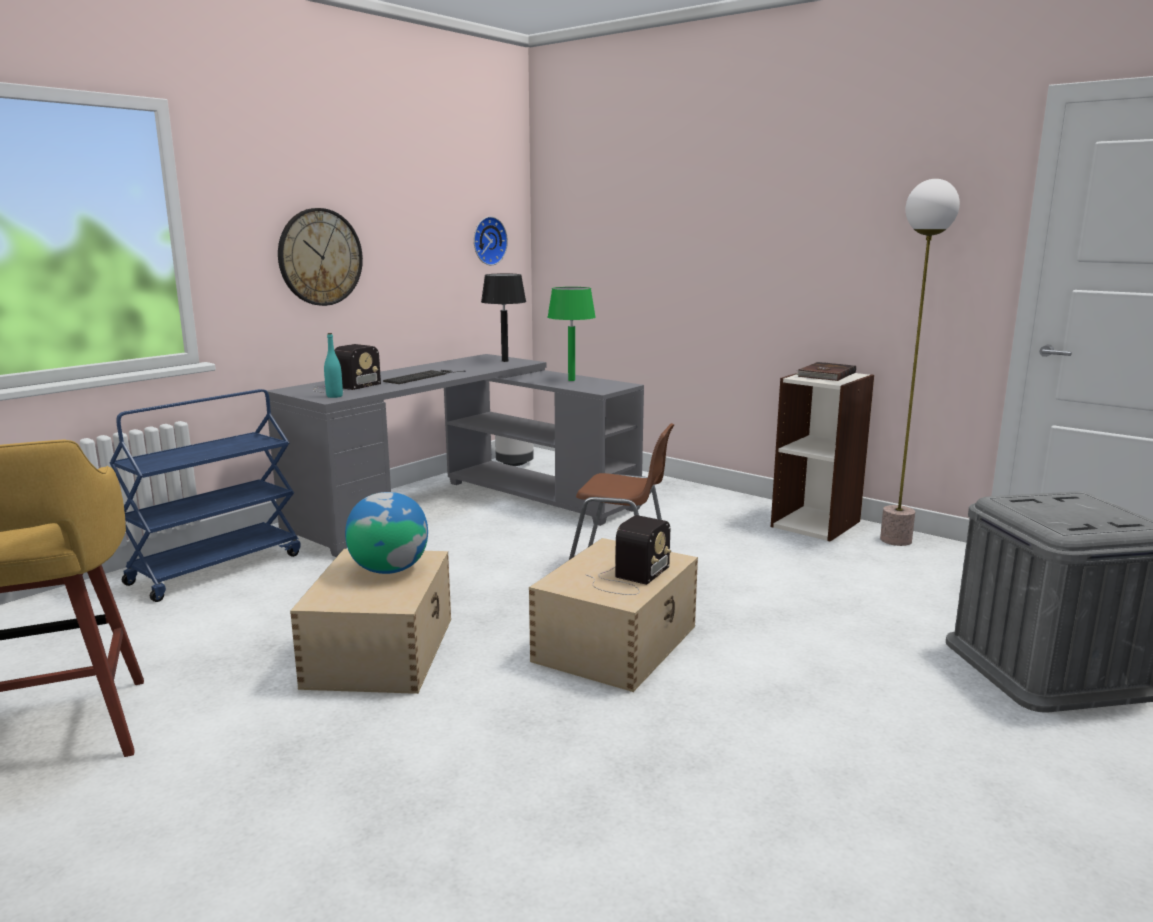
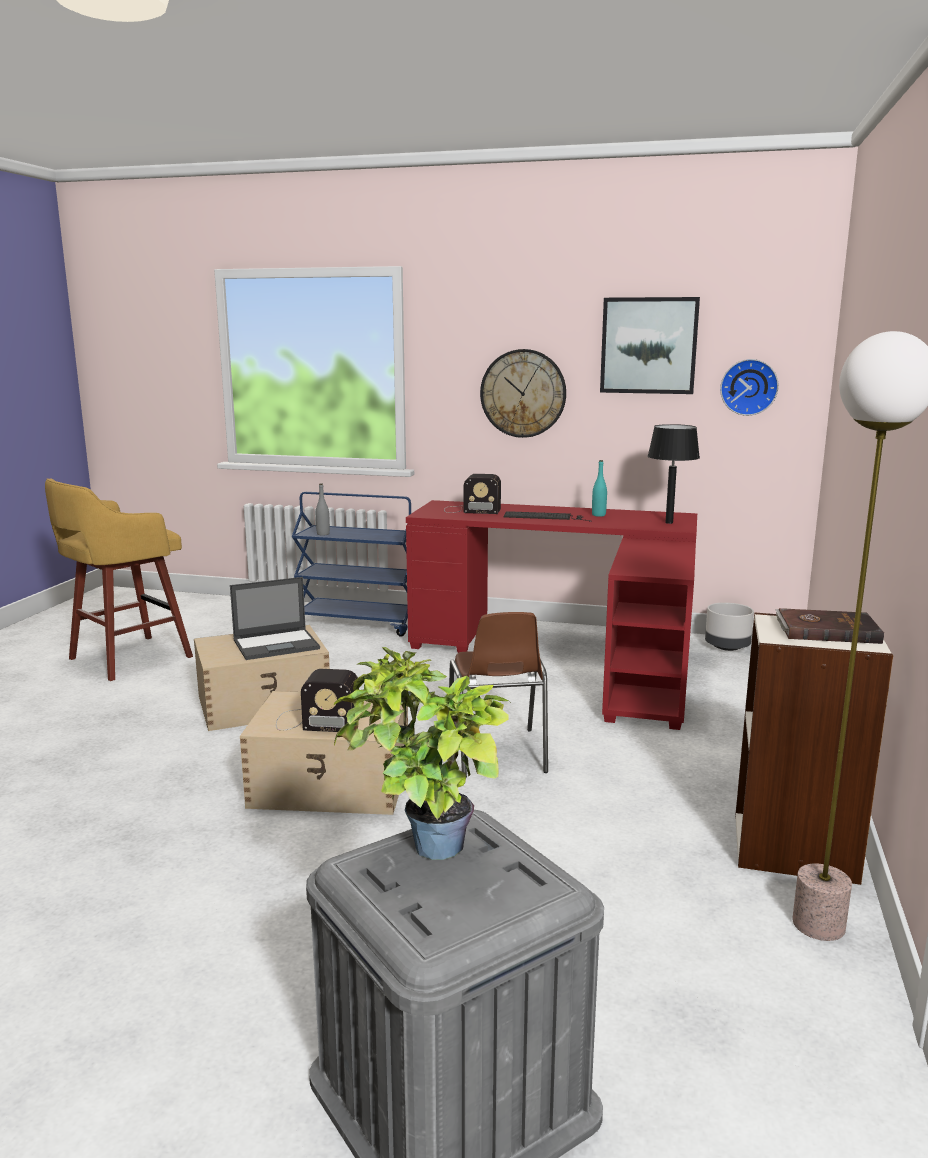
camera: 65 degrees right, 0 degrees up
grey desk [267,354,644,557] -> red desk [406,500,697,730]
turquoise bottle [324,333,343,398] -> turquoise bottle moved to [592,460,607,517]
globe [345,492,428,574] -> laptop [230,577,320,660]
green table lamp [547,287,596,381] -> none
none -> grey bottle [316,484,330,536]
none -> potted plant [334,647,510,860]
none -> picture [600,297,700,394]

